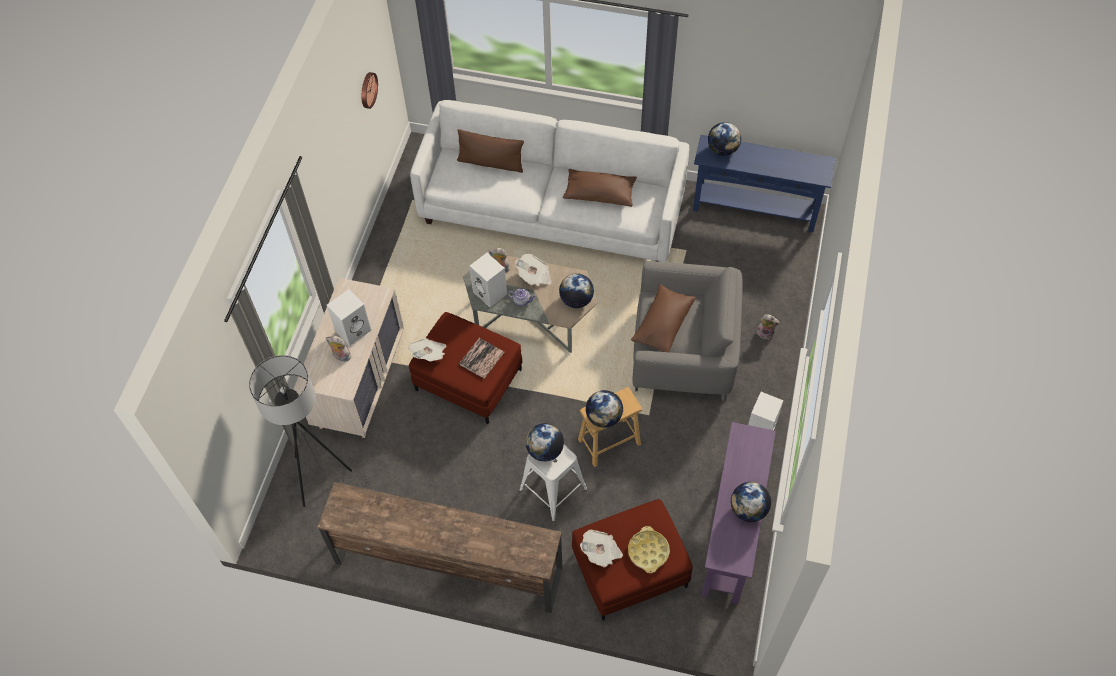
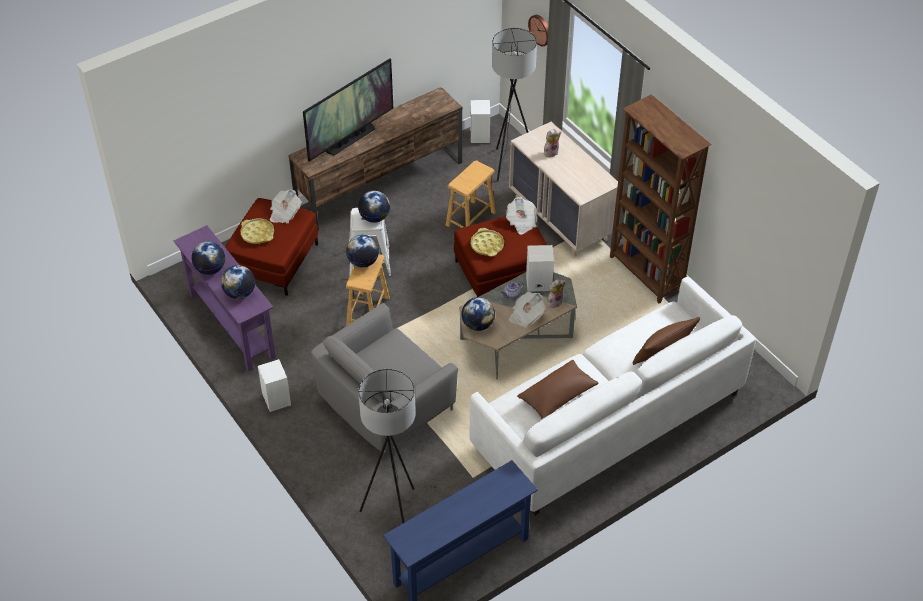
camera: 130 degrees right, 10 degrees down
white speaker [327,289,371,346] -> white speaker moved to [471,100,490,143]
wall clock [362,72,378,109] -> wall clock moved to [528,15,548,47]
book [459,338,505,379] -> yellow tray [471,228,504,257]
brown pillow [631,284,696,352] -> none
globe [708,122,741,156] -> globe moved to [221,265,255,299]
plush toy [757,314,780,340] -> none
none -> television [303,59,393,162]
none -> grey floor lamp [358,369,438,524]
none -> brown stool [446,161,496,228]
none -> brown bookcase [610,94,711,304]

